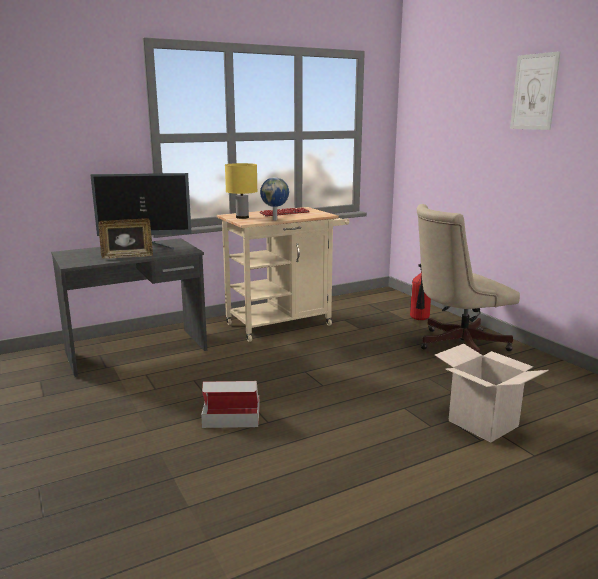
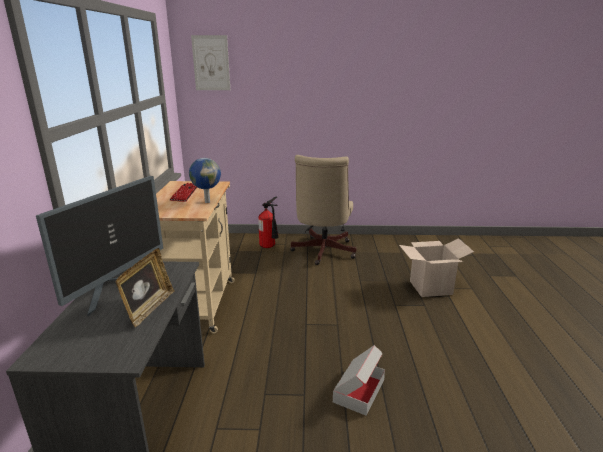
camera: 60 degrees left, 5 degrees up
yellow table lamp [225,163,258,219] -> none
picture [510,51,561,130] -> picture moved to [191,35,230,90]

